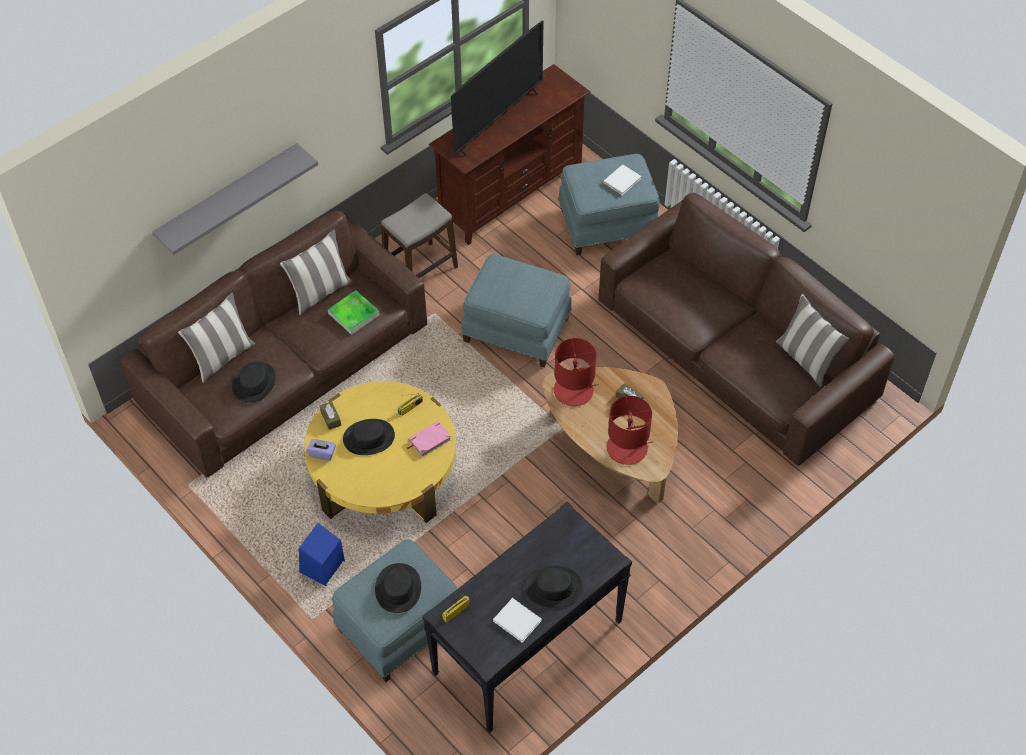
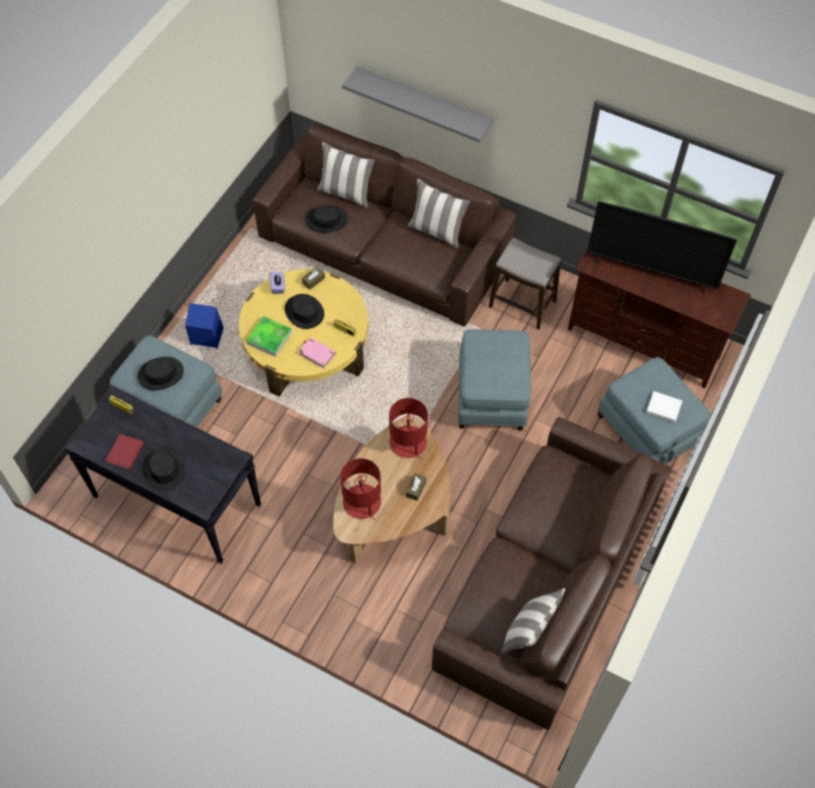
camera: 70 degrees right, 5 degrees up
tray [328,290,379,335] -> tray moved to [246,316,292,357]
white book [493,598,542,643] -> red book [105,434,144,470]

